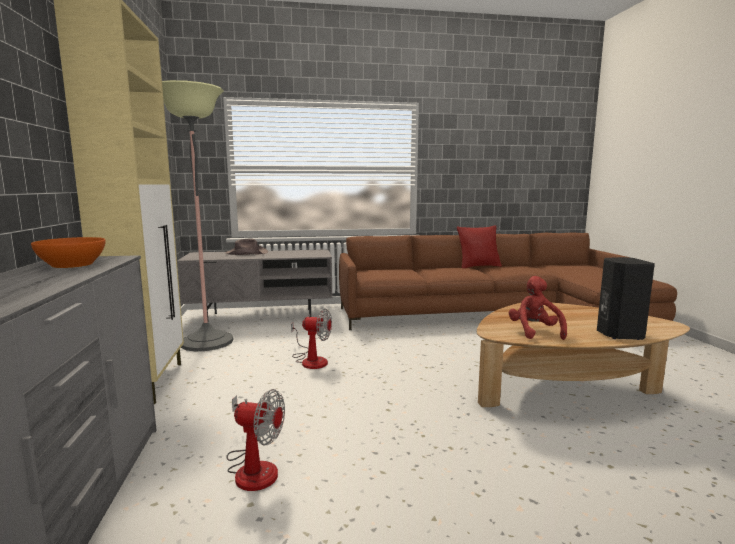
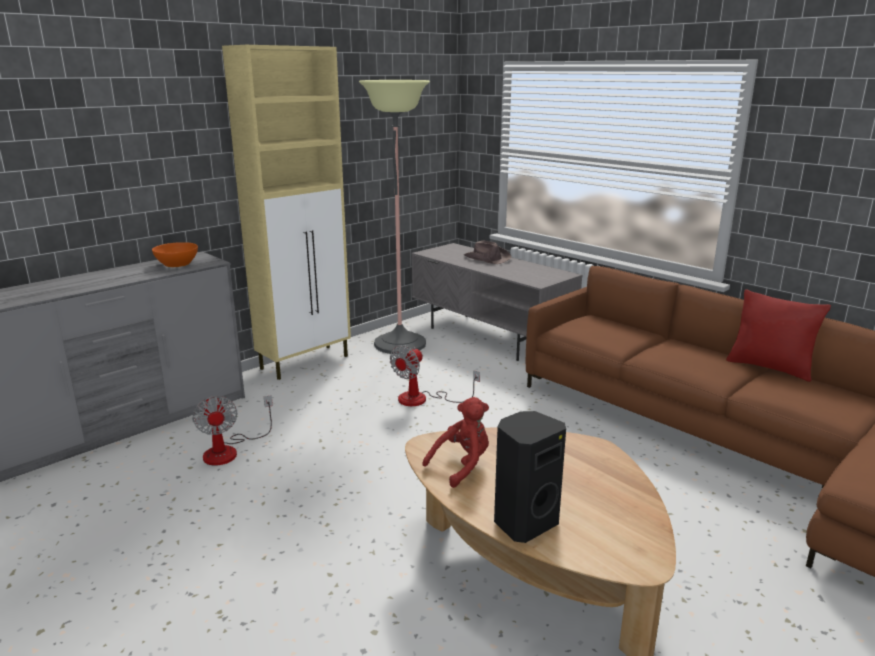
camera: 55 degrees right, 10 degrees up
fan [291,309,332,369] -> fan turned 60 degrees clockwise [390,345,480,406]

